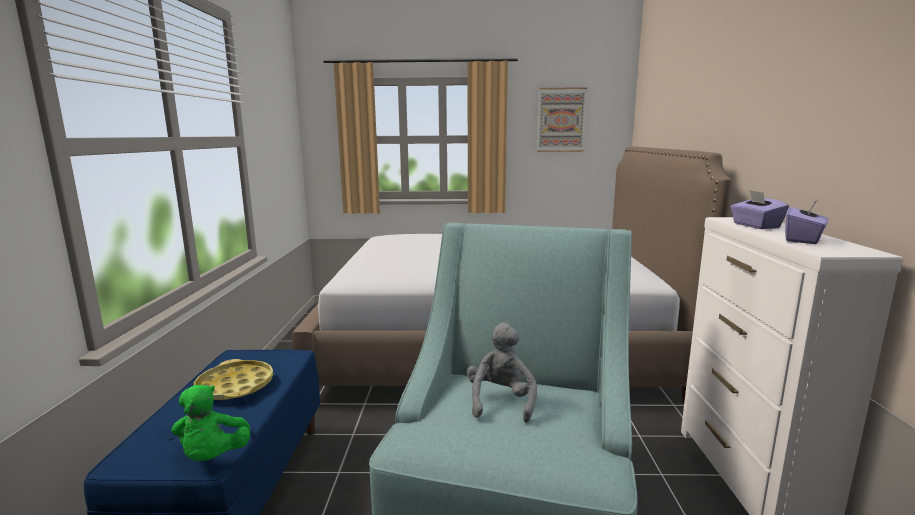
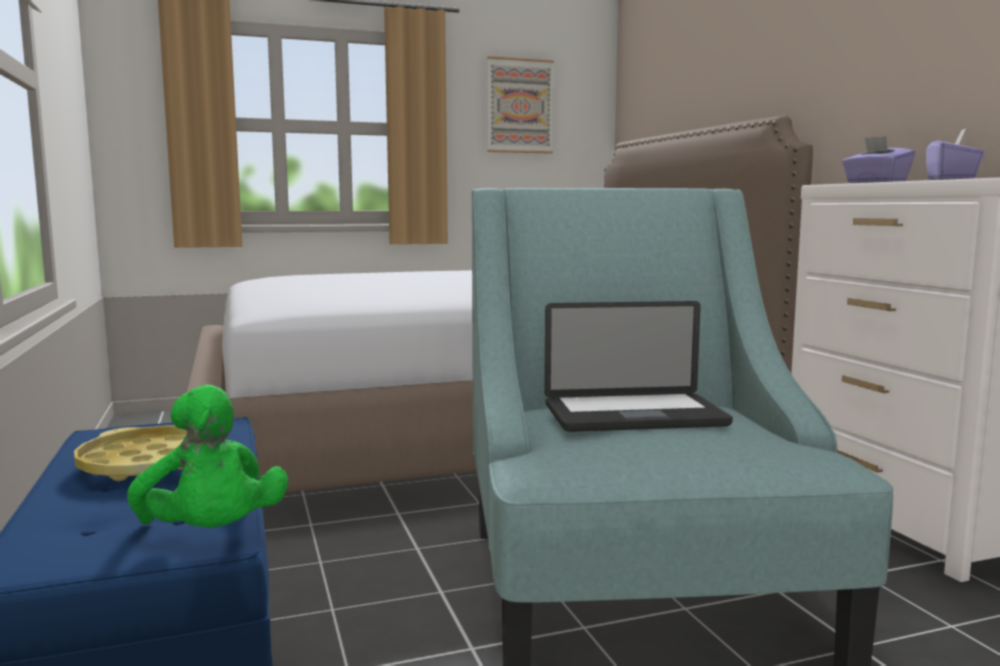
camera: 20 degrees left, 5 degrees down
grey plush toy [467,323,537,422] -> laptop [544,301,733,432]

